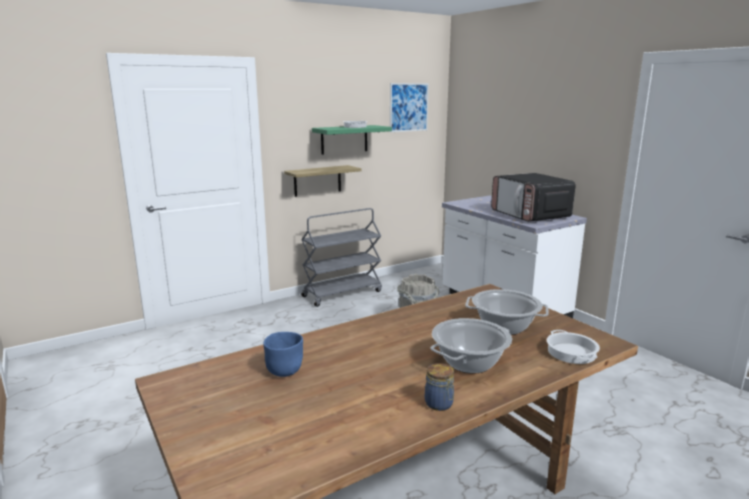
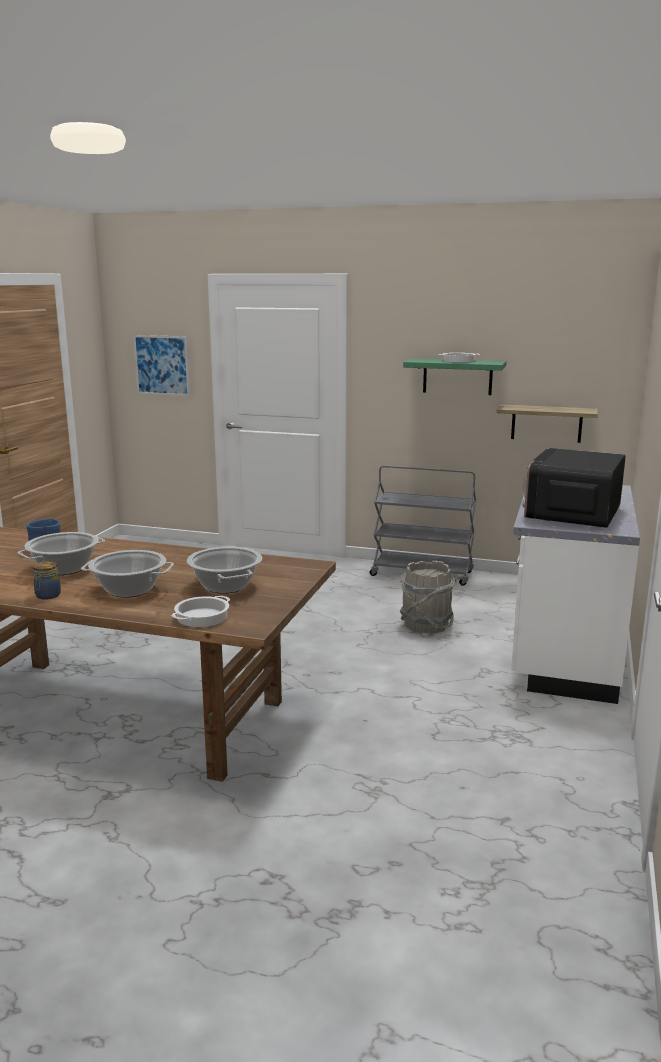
camera: 50 degrees right, 0 degrees up
shelf [284,165,362,197] -> shelf moved to [496,404,598,443]
picture [390,83,429,132] -> picture moved to [133,335,190,396]
none -> cooking pot [18,532,105,575]

